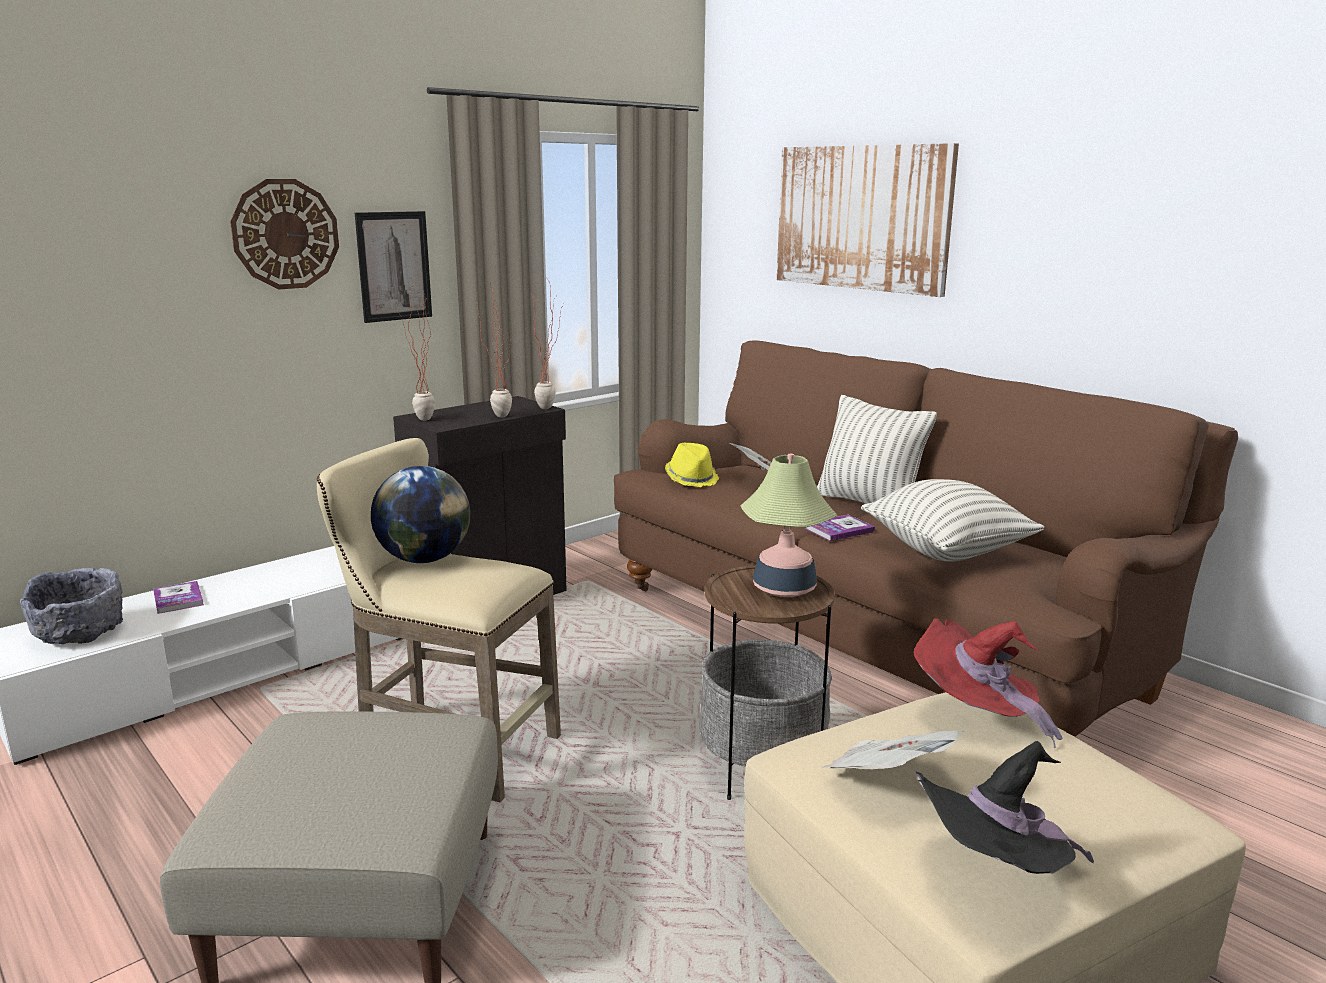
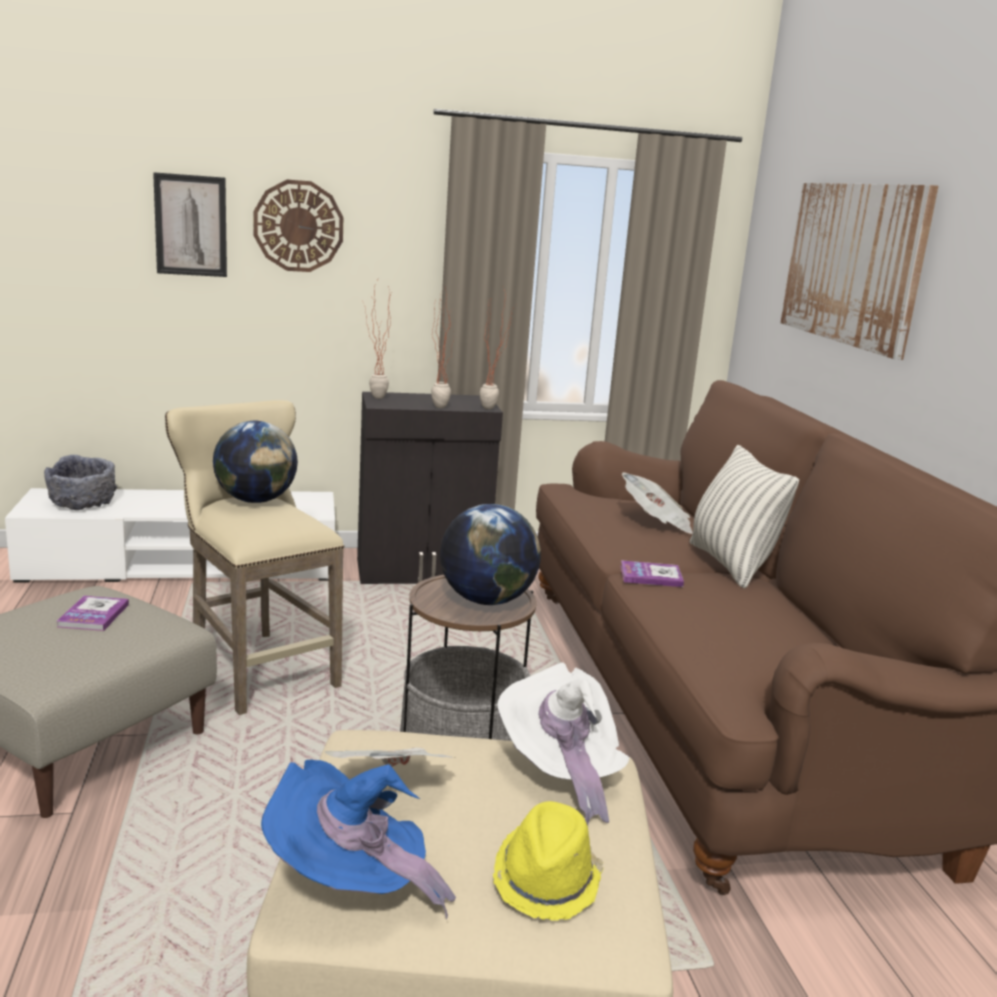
camera: 30 degrees right, 0 degrees up
book [153,581,204,614] -> book moved to [57,596,129,631]
picture [355,211,432,323] -> picture moved to [153,172,227,277]
yellow hat [665,443,719,487] -> yellow hat moved to [493,801,604,921]
table lamp [741,454,837,597] -> globe [440,504,541,605]
pillow [861,479,1044,562] -> none
red hat [914,618,1063,749] -> white hat [497,662,629,825]
black hat [915,741,1094,874] -> blue hat [261,760,456,920]

